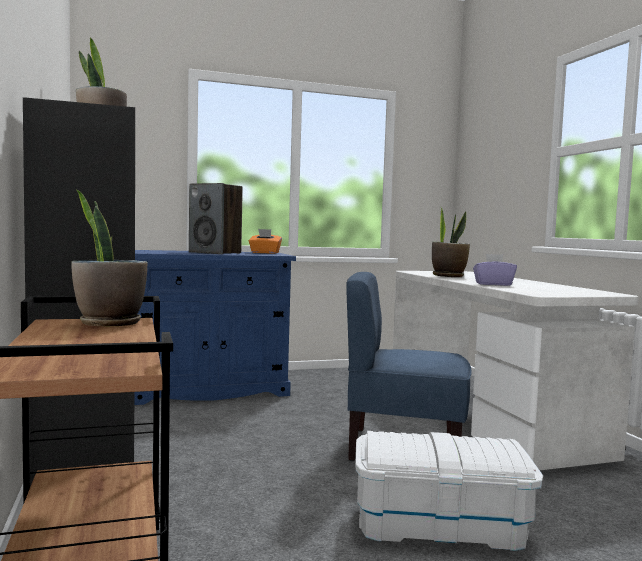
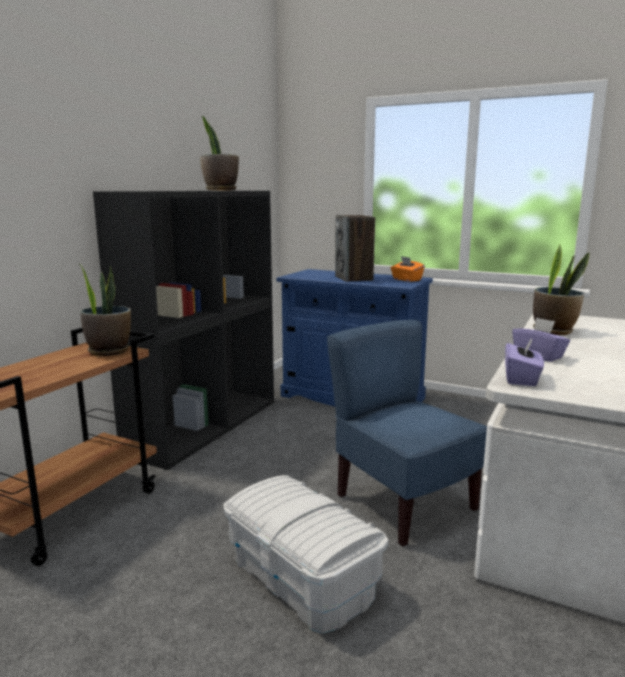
camera: 45 degrees right, 10 degrees up
none -> purple tissue box [505,337,544,386]

